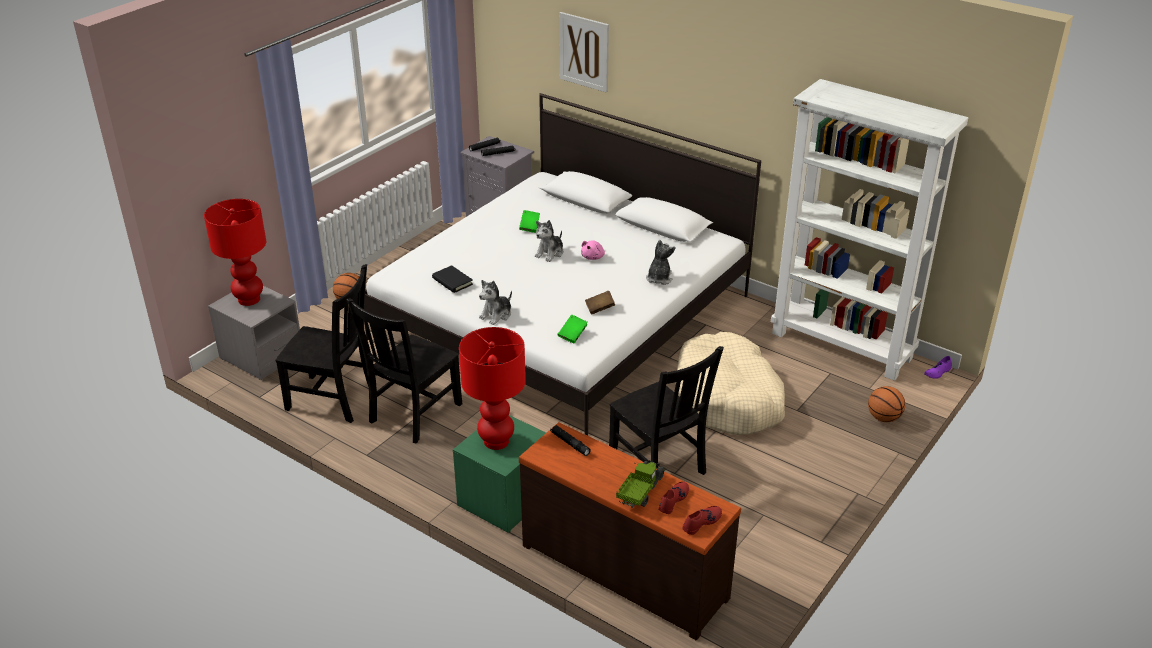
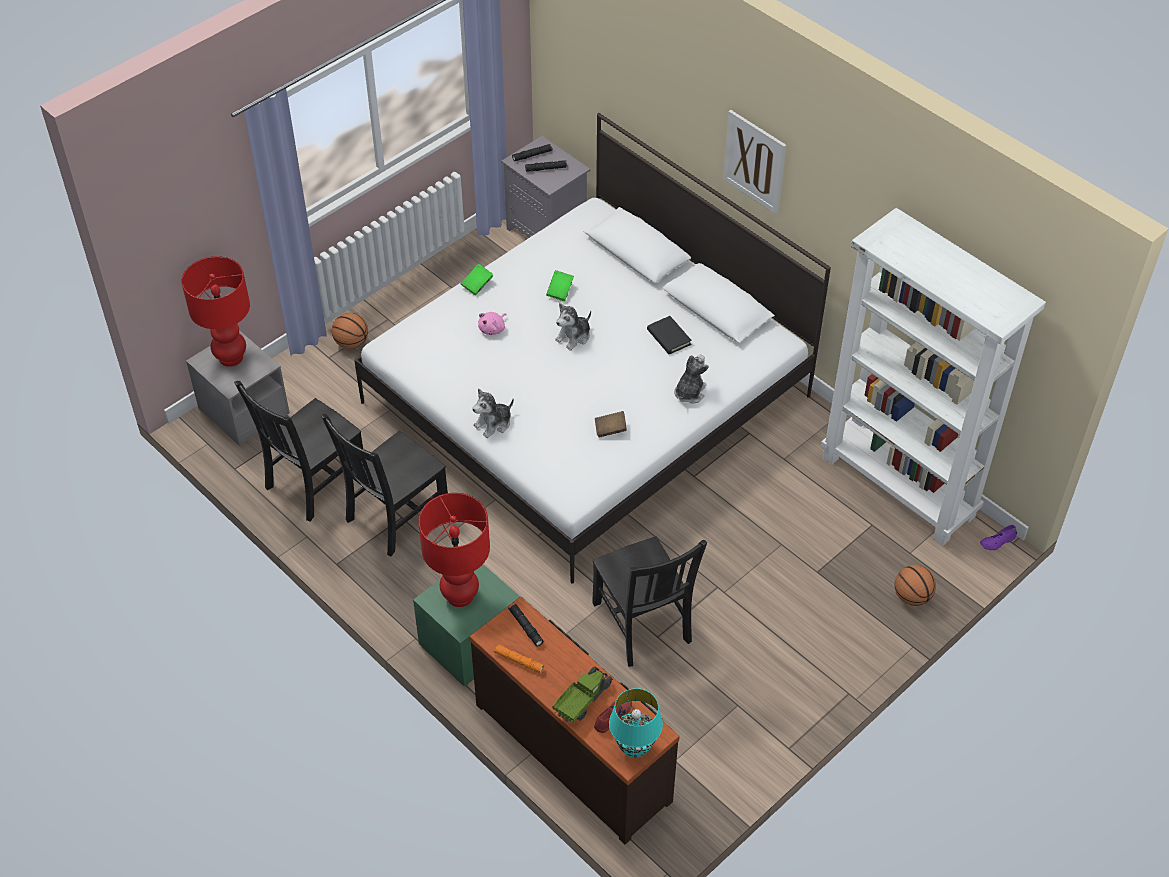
camera: 10 degrees right, 15 degrees up
black chair [275,264,369,423] -> black chair turned 105 degrees clockwise [234,381,363,522]
black book [432,265,473,293] -> black book moved to [647,316,692,354]
green book [557,315,588,343] -> green book moved to [460,264,493,295]
picture [559,12,609,93] -> picture moved to [723,110,786,214]
pink plush toy [581,240,605,260] -> pink plush toy moved to [478,312,507,335]
beige dog bed [675,332,785,435] -> none
red shoe [682,506,722,535] -> turquoise table lamp [609,688,663,758]
none -> orange flashlight [493,644,544,674]

